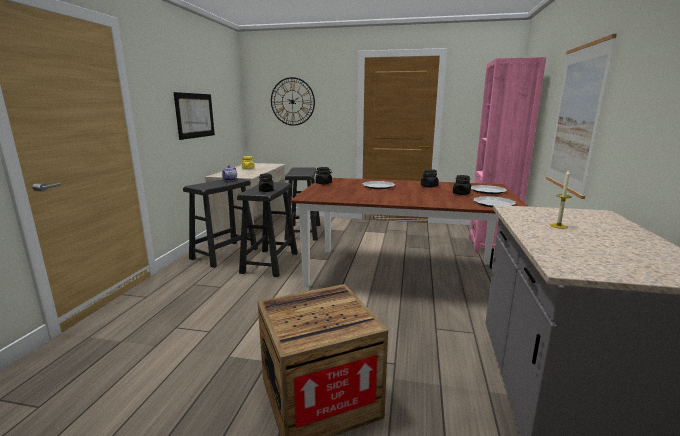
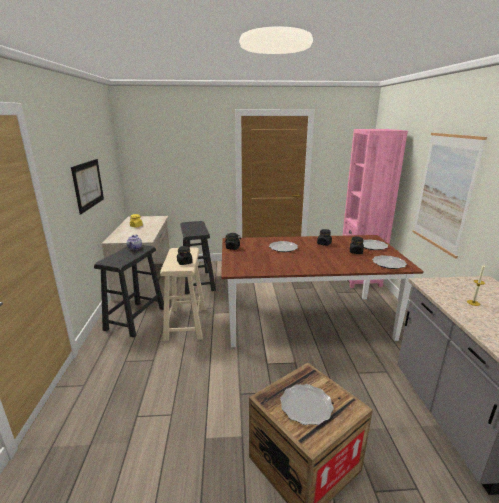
camera: 15 degrees left, 5 degrees up
black stool [237,182,298,277] -> beige stool [160,247,206,341]
wall clock [271,77,315,126] -> none
none -> plate [280,384,334,425]

